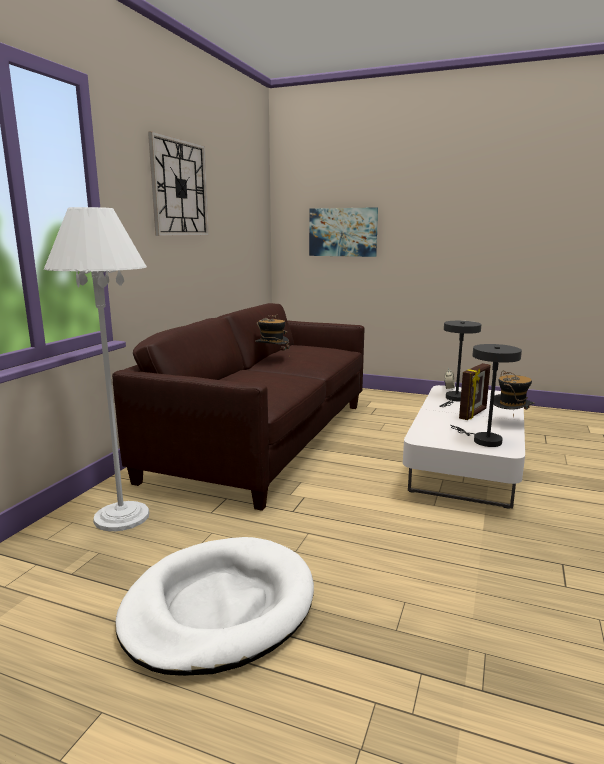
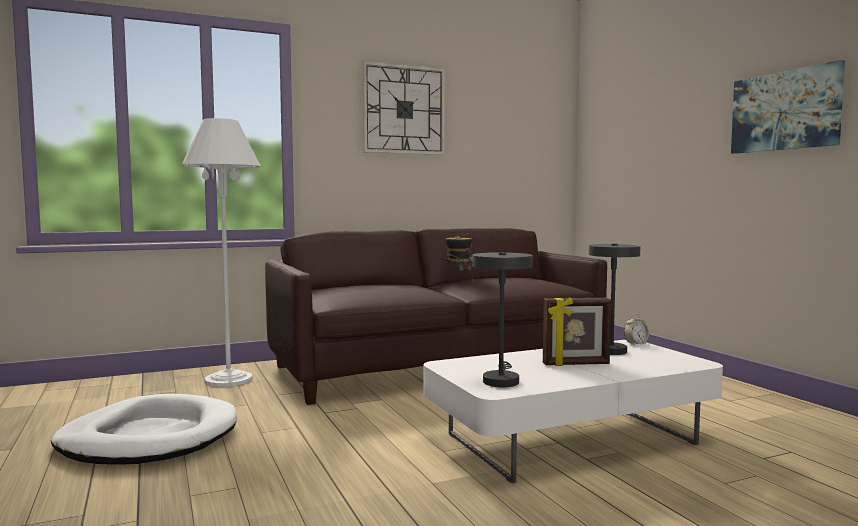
camera: 45 degrees right, 10 degrees down
picture [309,207,378,257] -> picture moved to [731,60,845,154]
hat [493,371,535,417] -> none

